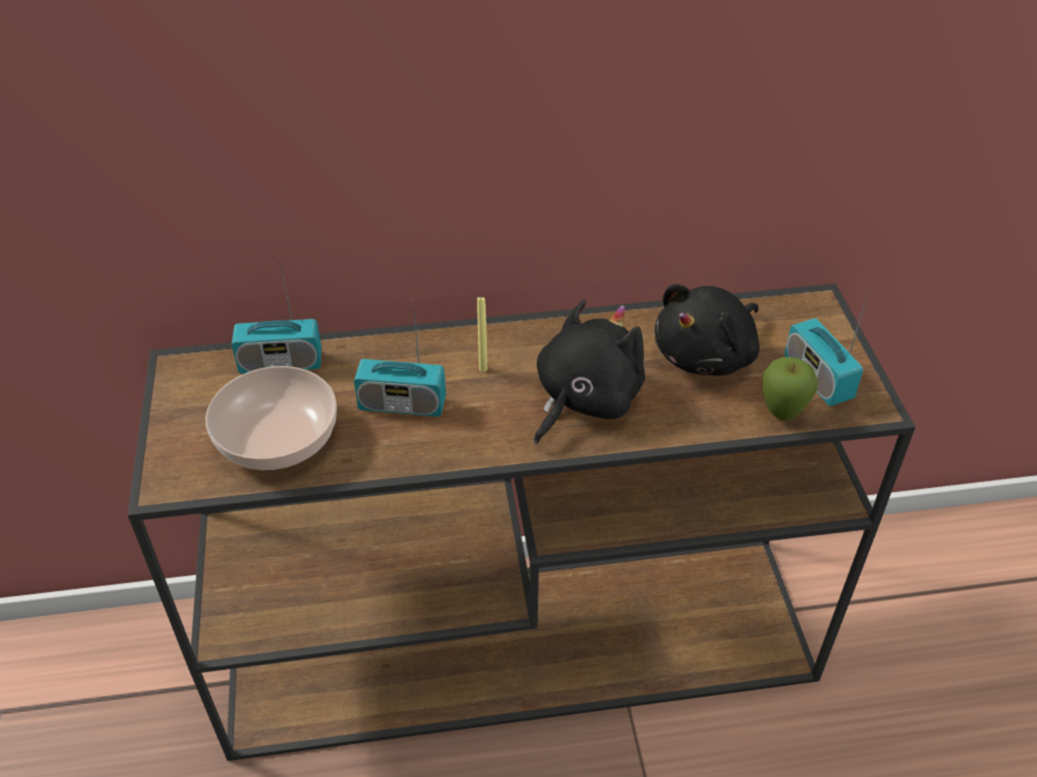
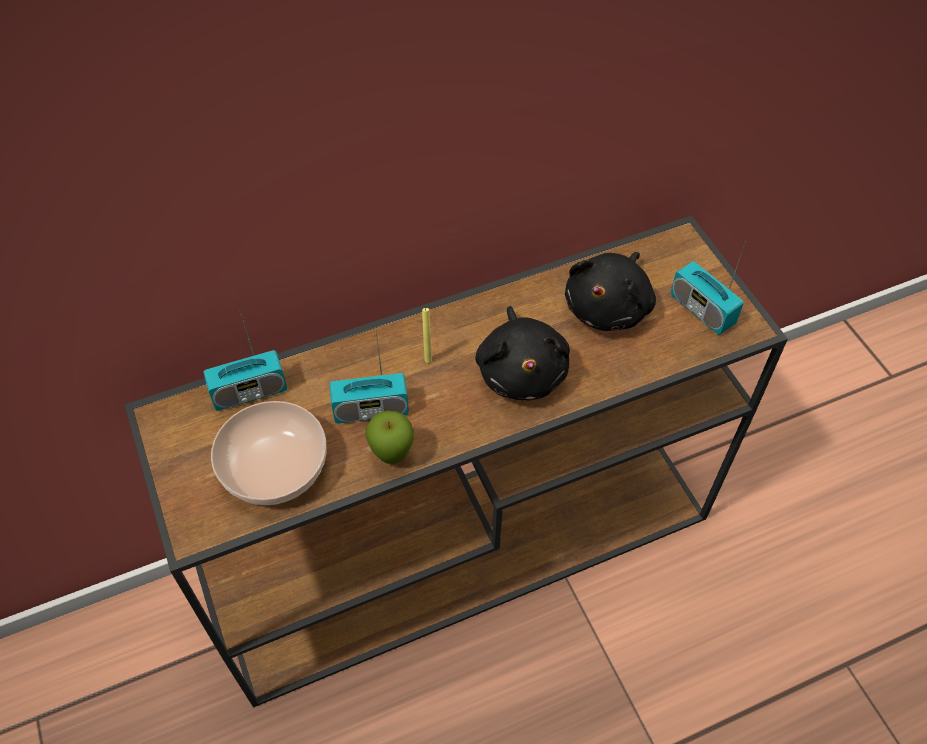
camera: 15 degrees left, 10 degrees up
black plush toy [534,299,645,445] -> black plush toy turned 150 degrees clockwise [475,306,570,401]
apple [763,357,818,420] -> apple moved to [366,411,414,464]

